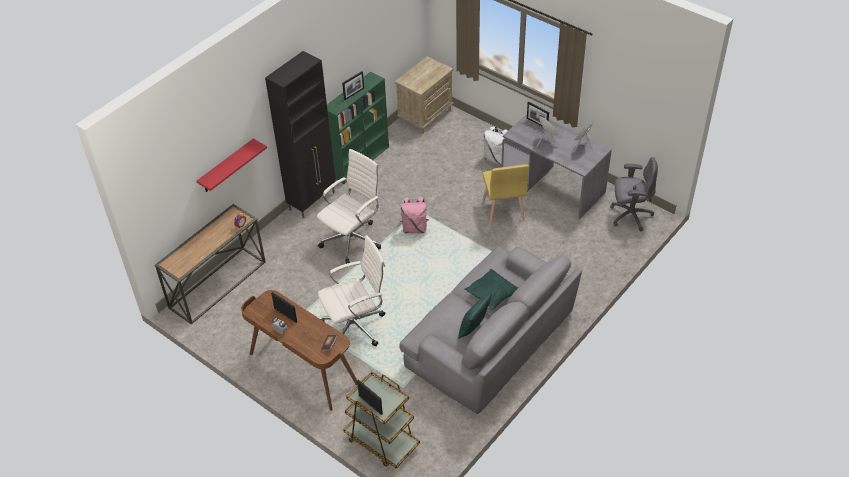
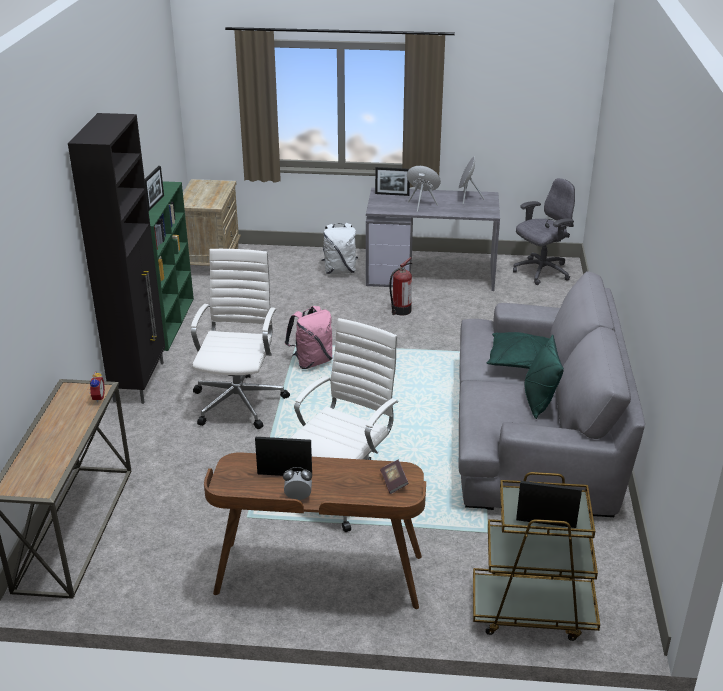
camera: 35 degrees left, 15 degrees down
red shelf [197,139,267,192] -> none
yellow chair [482,164,529,225] -> fire extinguisher [389,257,412,315]

